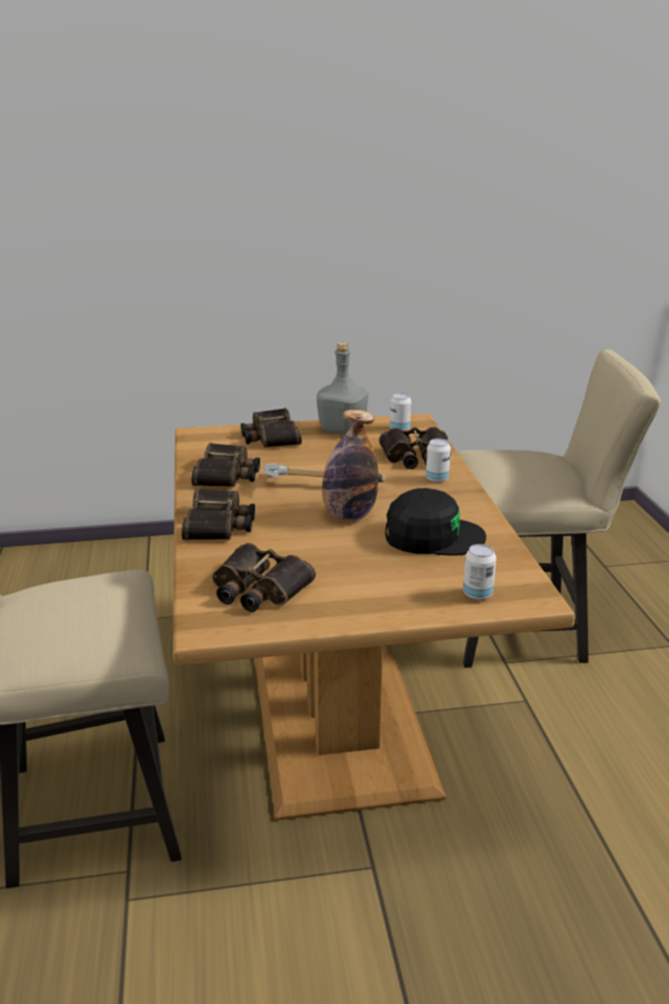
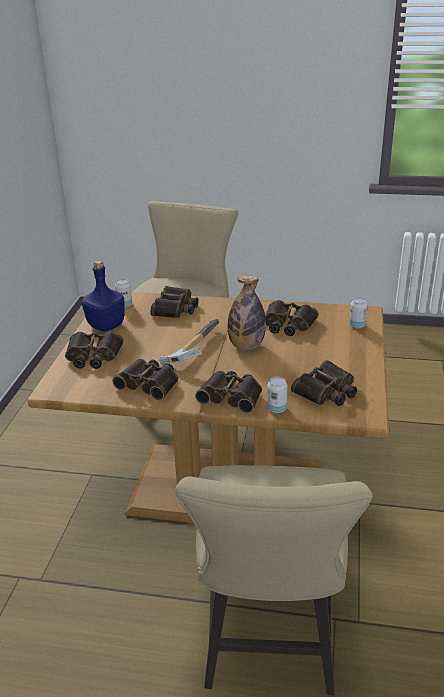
camera: 70 degrees left, 5 degrees up
grey bottle [317,343,368,434] -> blue bottle [82,261,125,331]
black cap [385,488,486,556] -> binoculars [265,300,318,336]
can [426,439,451,483] -> can moved to [267,377,288,413]

